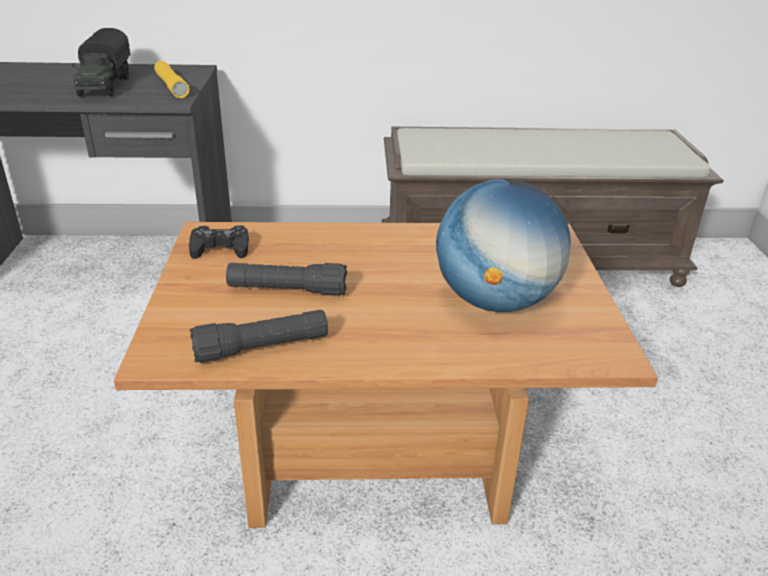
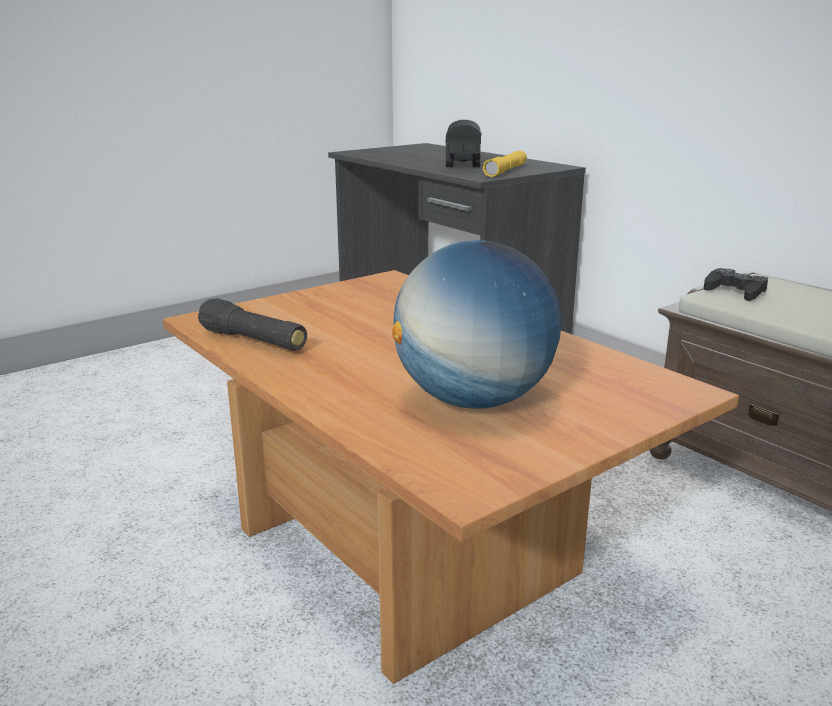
camera: 55 degrees right, 10 degrees down
toy truck [71,28,131,96] -> toy truck turned 135 degrees clockwise [445,120,481,167]
black game controller [189,225,249,259] -> black game controller moved to [704,268,768,301]
black flashlight [226,263,347,296] -> none

